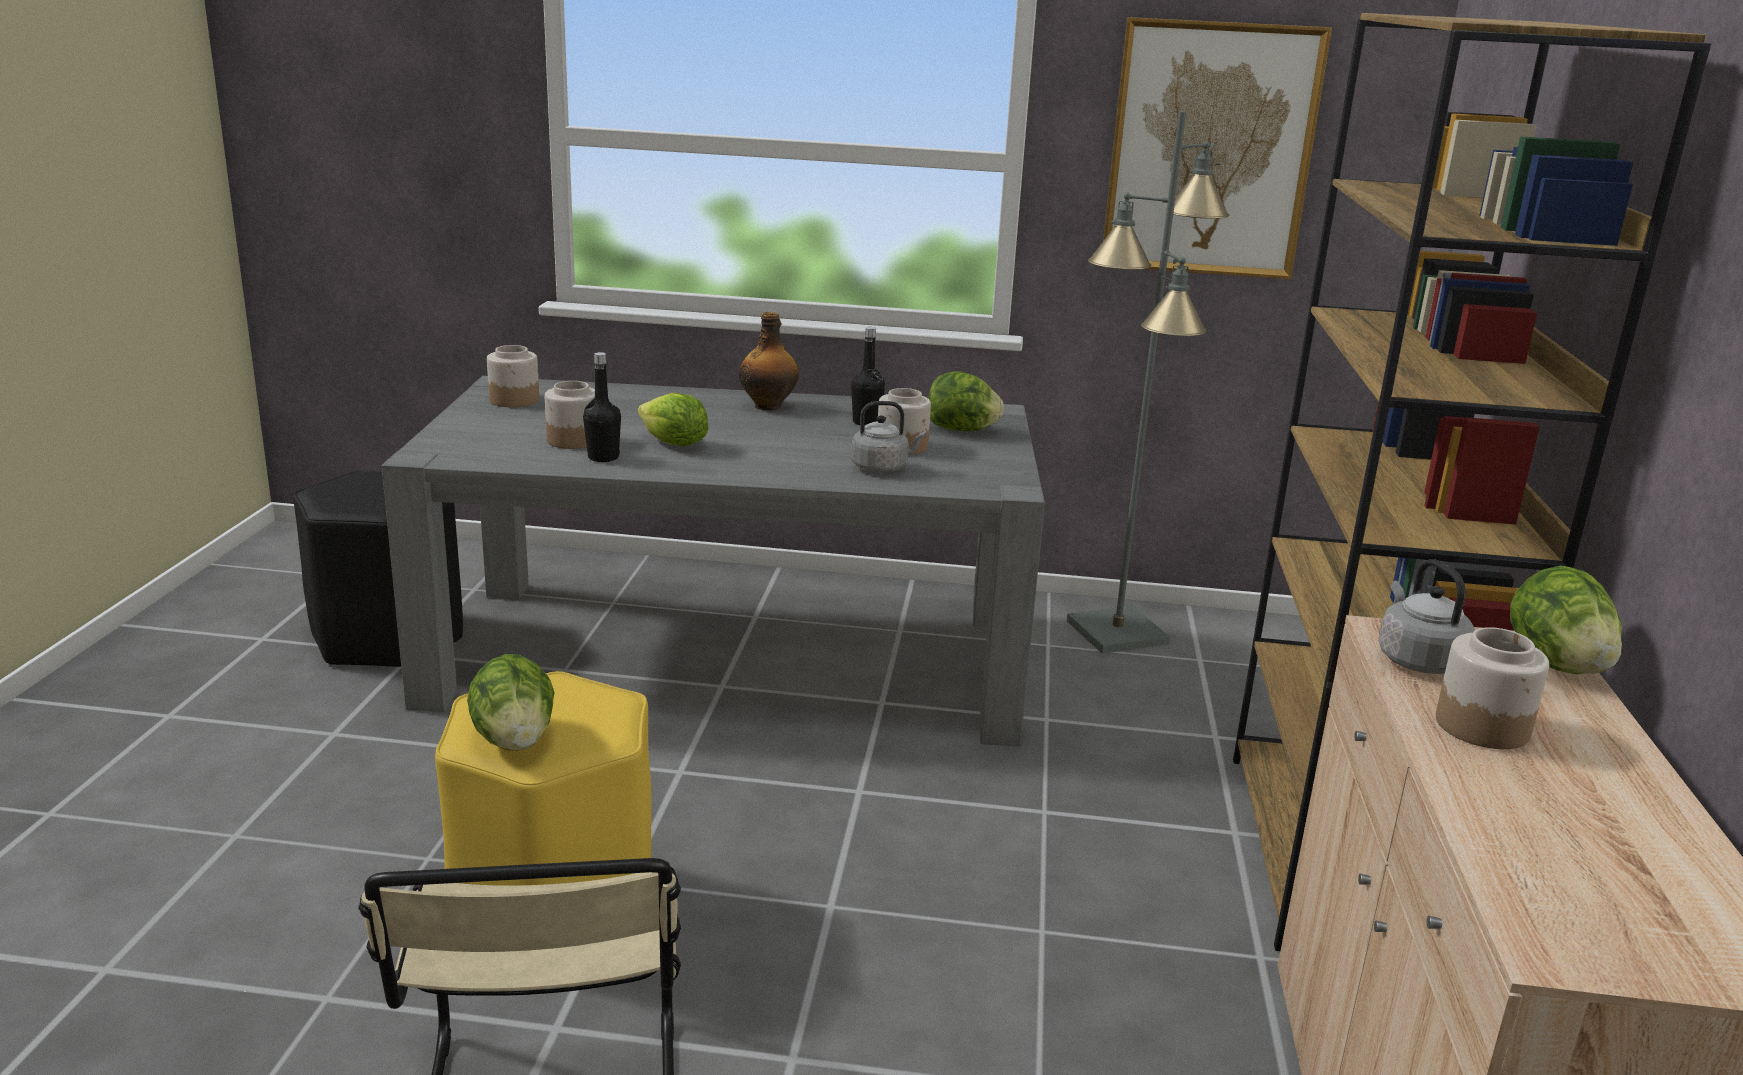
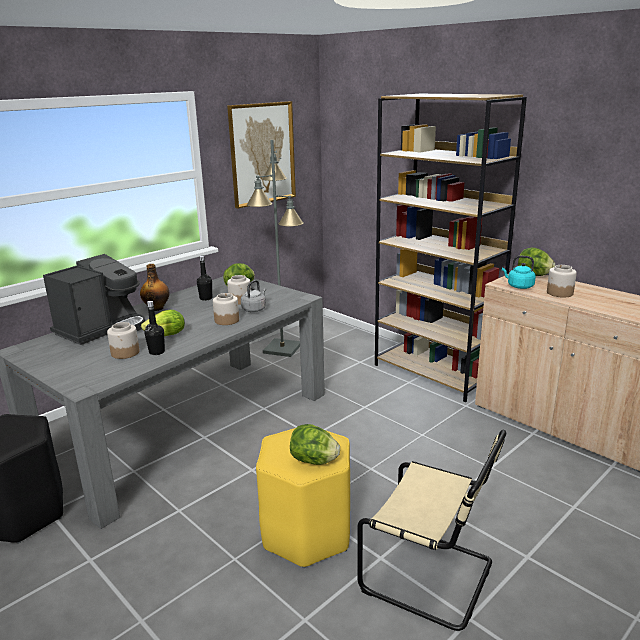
camera: 50 degrees left, 0 degrees up
jar [487,345,539,407] -> jar moved to [213,293,239,325]
grey kettle [1378,559,1474,674] -> turquoise kettle [502,256,536,289]
none -> coffee machine [43,254,145,345]

